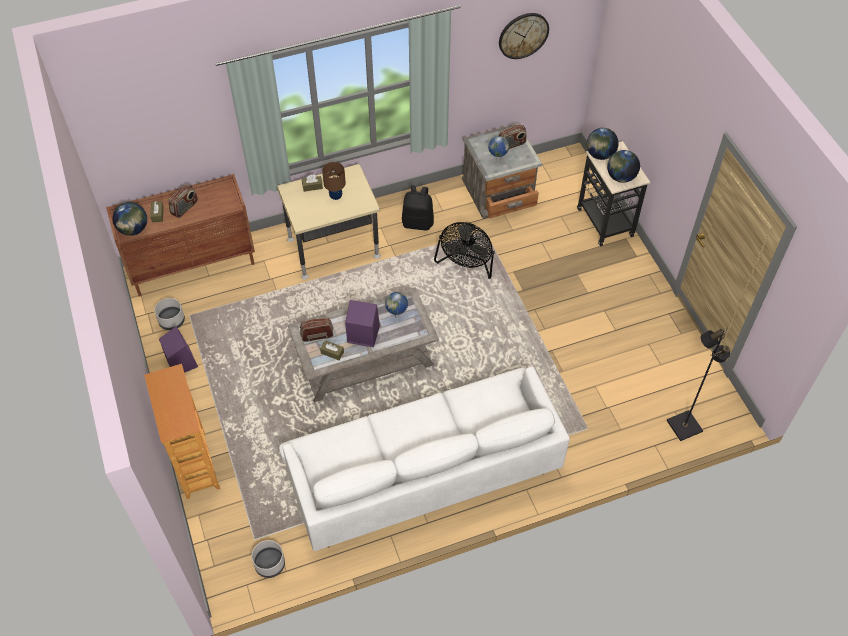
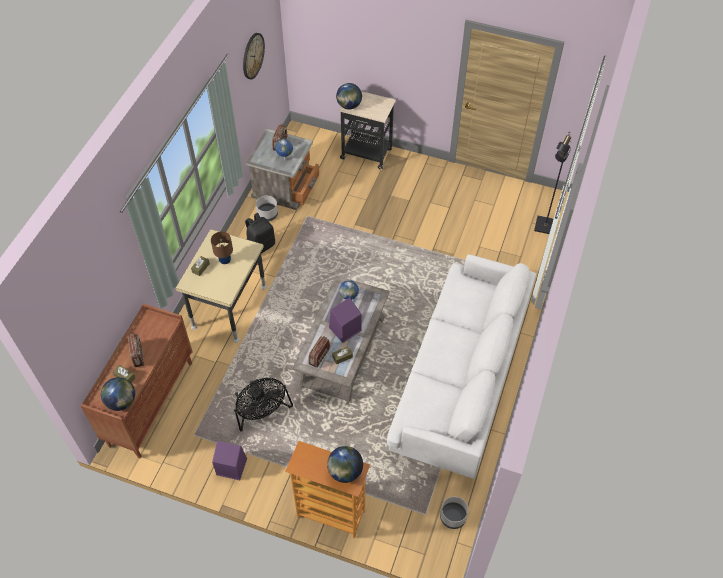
camera: 50 degrees left, 0 degrees up
grey planter [154,298,185,330] -> grey planter moved to [256,196,278,221]
black fan [434,222,495,279] -> black fan moved to [234,378,293,432]
globe [607,150,640,183] -> globe moved to [327,446,363,483]

